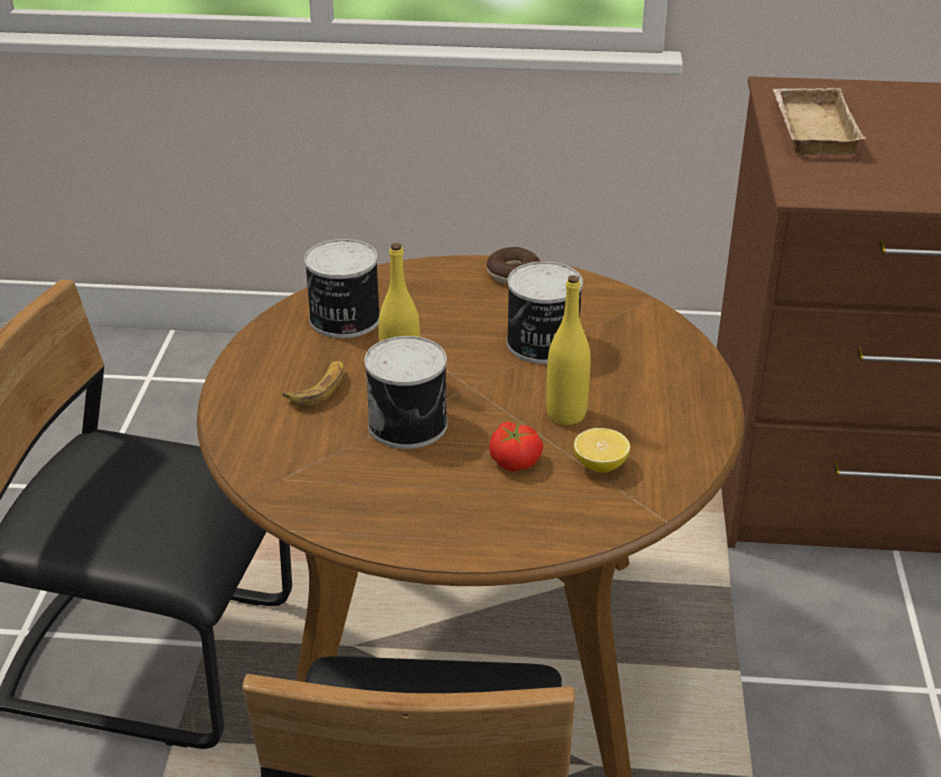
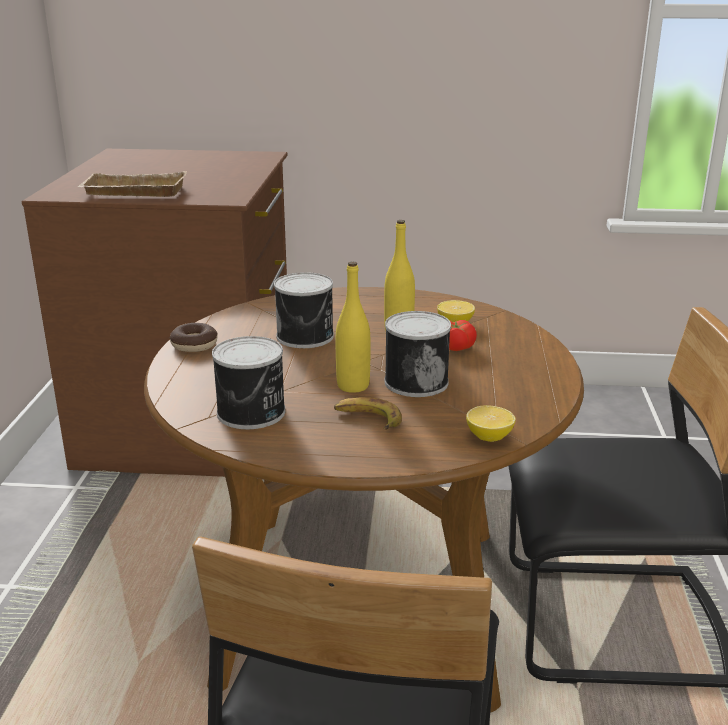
camera: 90 degrees left, 10 degrees down
none -> lemon [466,405,516,442]

